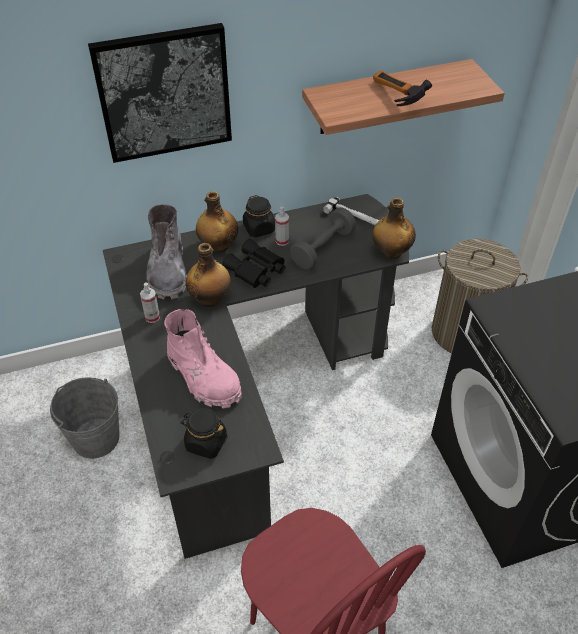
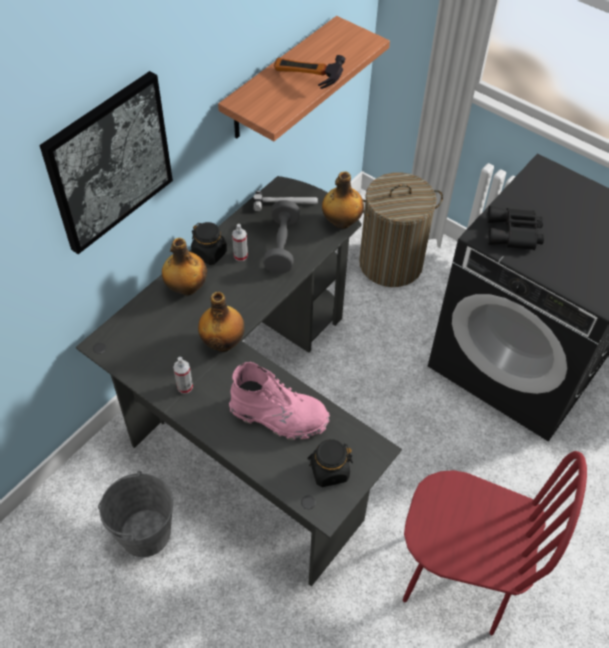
camera: 35 degrees left, 5 degrees up
grey boot [146,204,187,299] -> none
black binoculars [222,239,285,288] -> black binoculars moved to [487,206,544,250]

